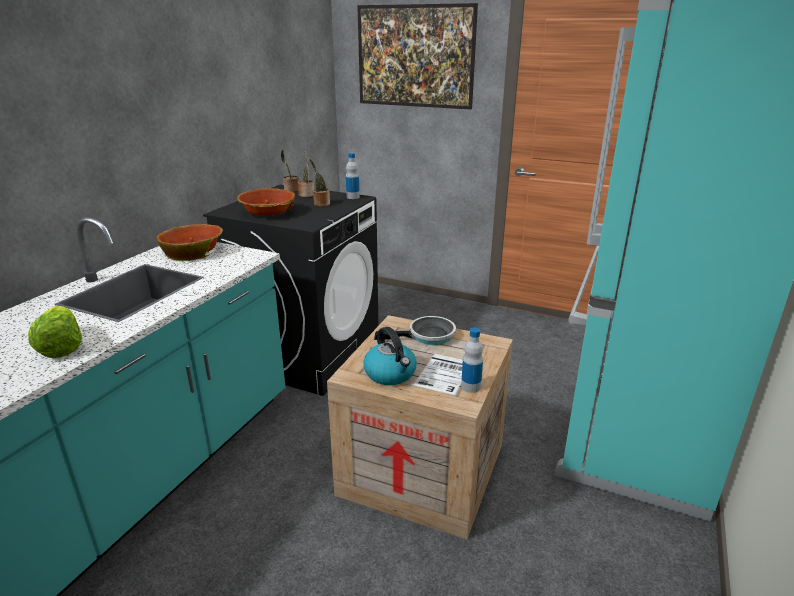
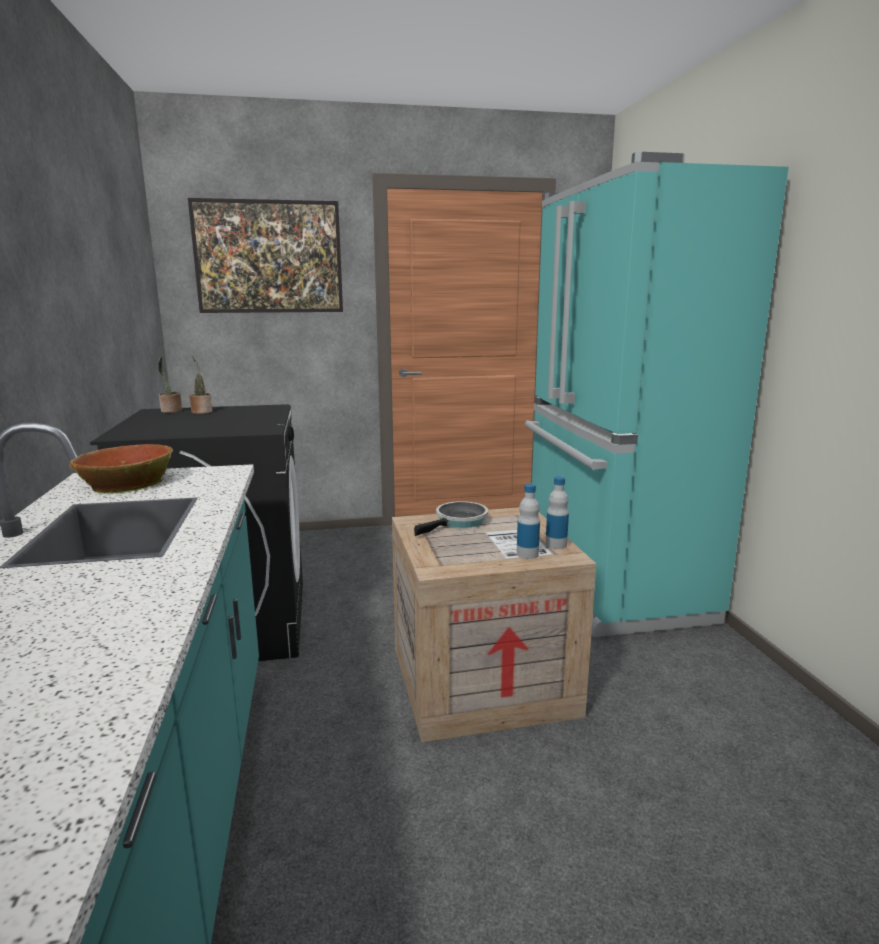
camera: 35 degrees left, 10 degrees down
lettuce [28,305,82,358] -> none
bowl [237,188,295,216] -> none
potted plant [309,158,330,207] -> none
bottle [346,153,360,199] -> bottle moved to [517,484,540,559]
kettle [363,327,417,385] -> none

